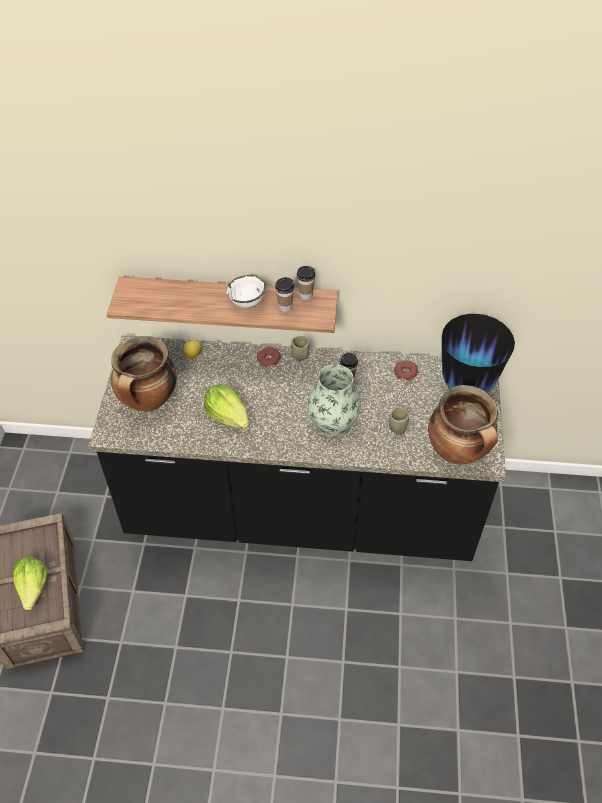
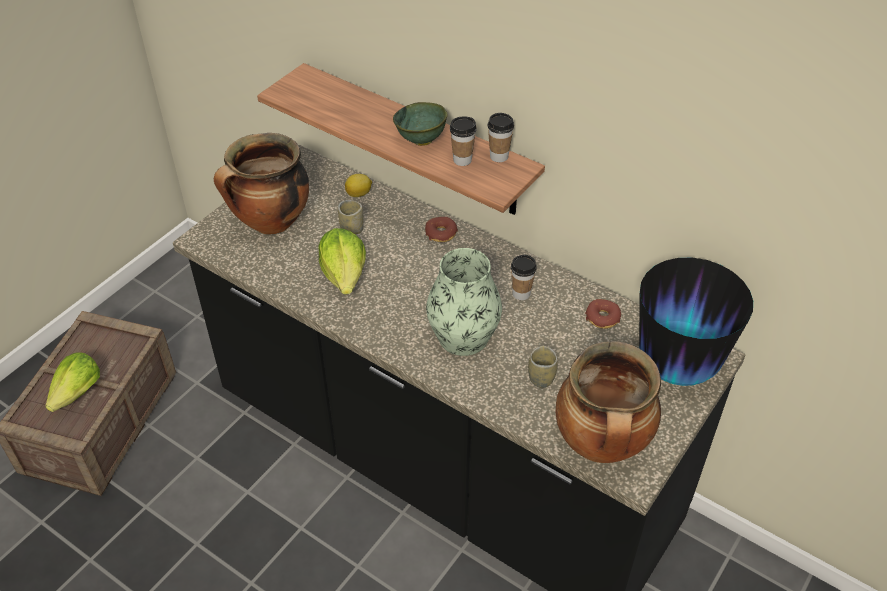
camera: 30 degrees right, 5 degrees down
white bowl [226,275,266,308] -> green bowl [393,102,447,146]
cup [291,336,310,361] -> cup moved to [338,200,364,235]

